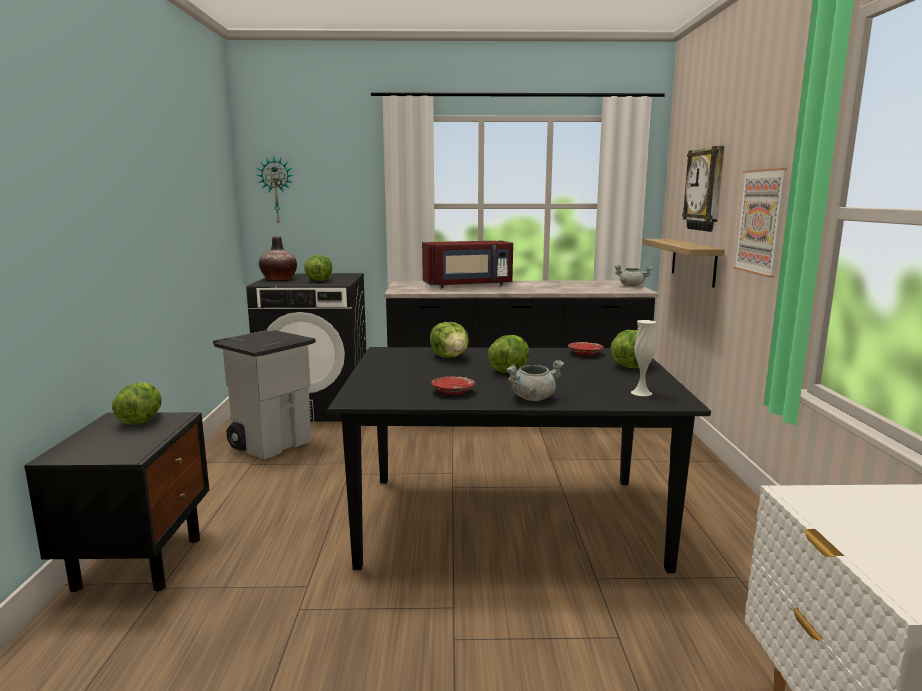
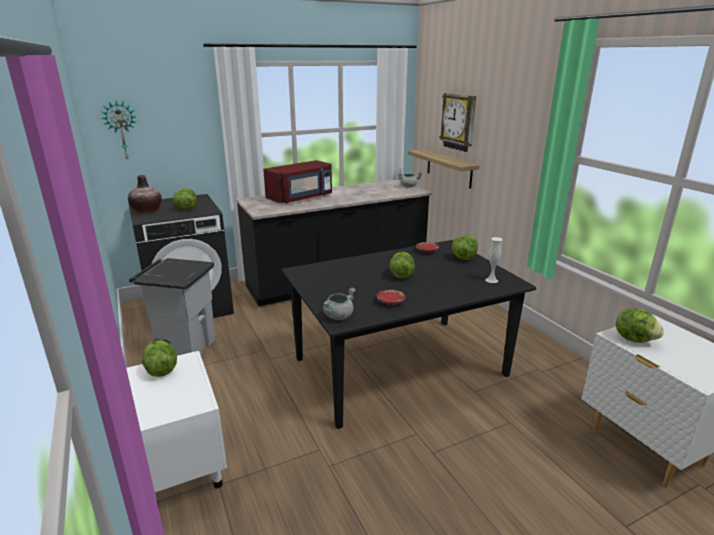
camera: 25 degrees left, 10 degrees up
black nightstand [24,412,209,592] -> white nightstand [126,351,227,504]
lettuce [430,322,469,358] -> lettuce moved to [616,308,664,343]
grey cooking pot [506,360,564,401] -> grey cooking pot moved to [323,288,356,320]
picture [733,168,787,278] -> none

